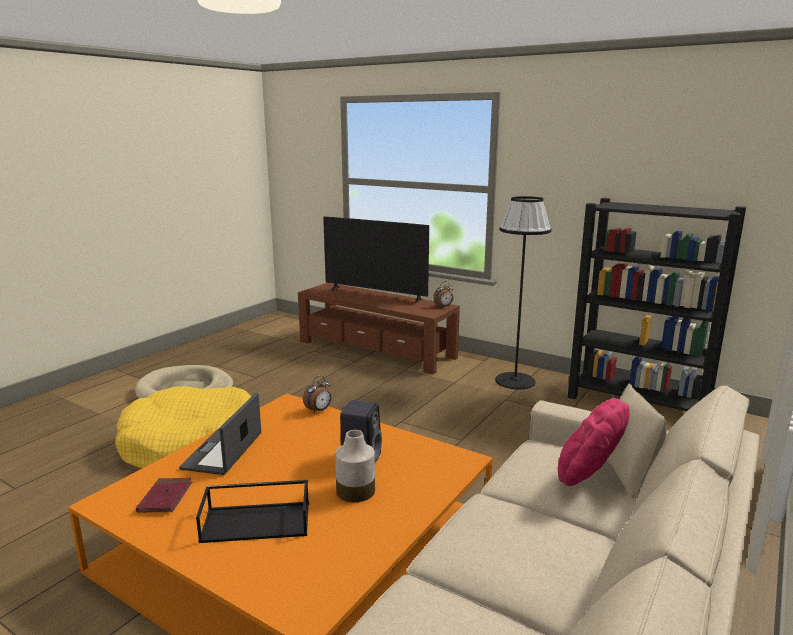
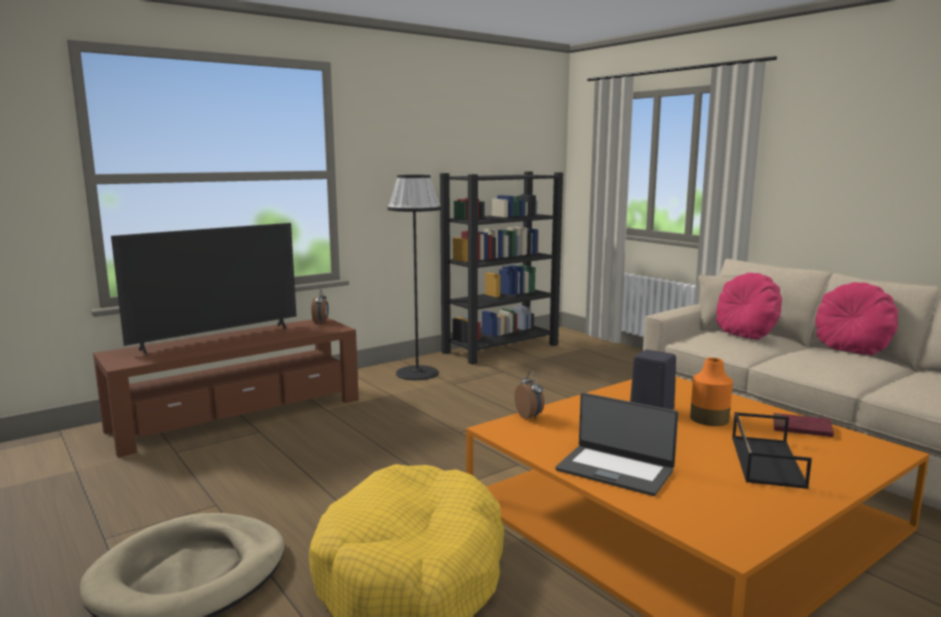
camera: 70 degrees left, 5 degrees down
red book [136,478,192,513] -> red book moved to [773,413,834,437]
beige vase [335,430,375,502] -> orange vase [690,358,733,426]
none -> pink pillow [815,282,898,355]

